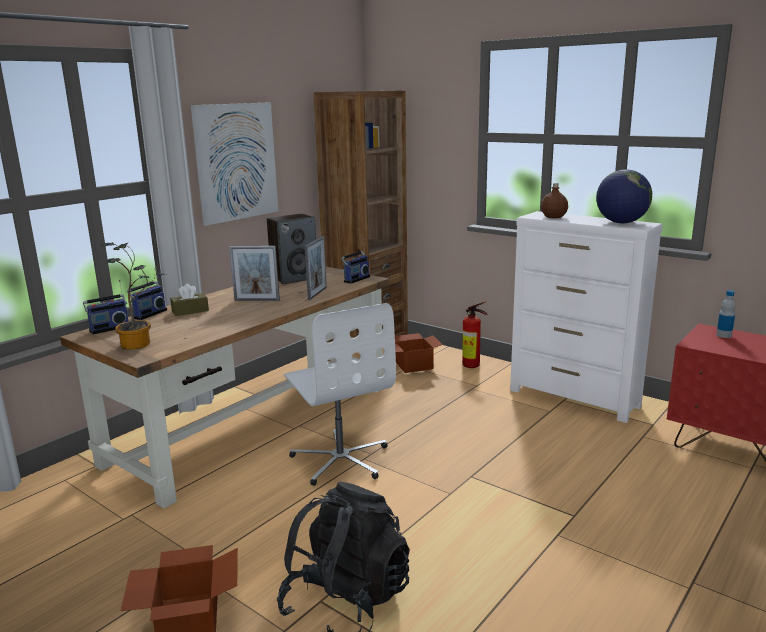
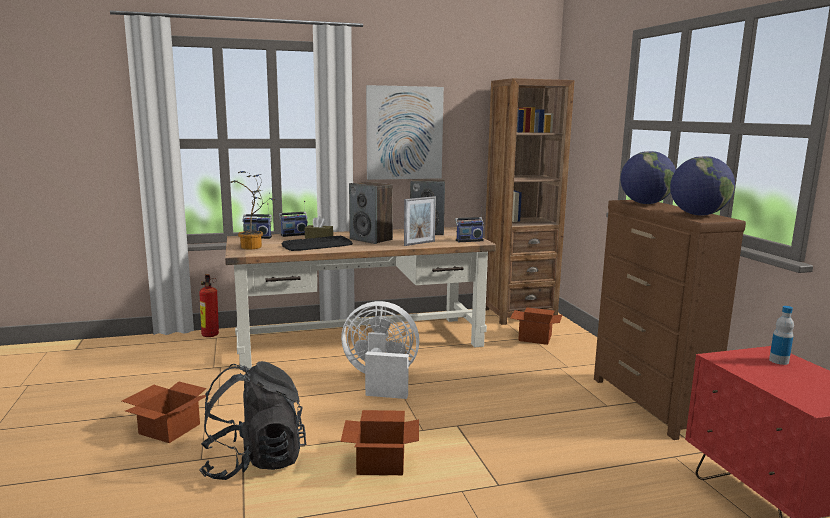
camera: 35 degrees right, 5 degrees down
picture frame [229,246,280,301] -> speaker [349,182,393,244]
white office chair [284,303,396,486] -> white fan [341,301,419,399]
fire extinguisher [462,302,487,368] -> fire extinguisher moved to [199,274,219,337]
white dresser [510,211,663,423] -> brown dresser [594,200,746,440]
brown bottle [541,183,568,218] -> globe [621,151,676,204]
none -> keyboard [281,236,353,251]
none -> cardboard box [340,410,419,475]

